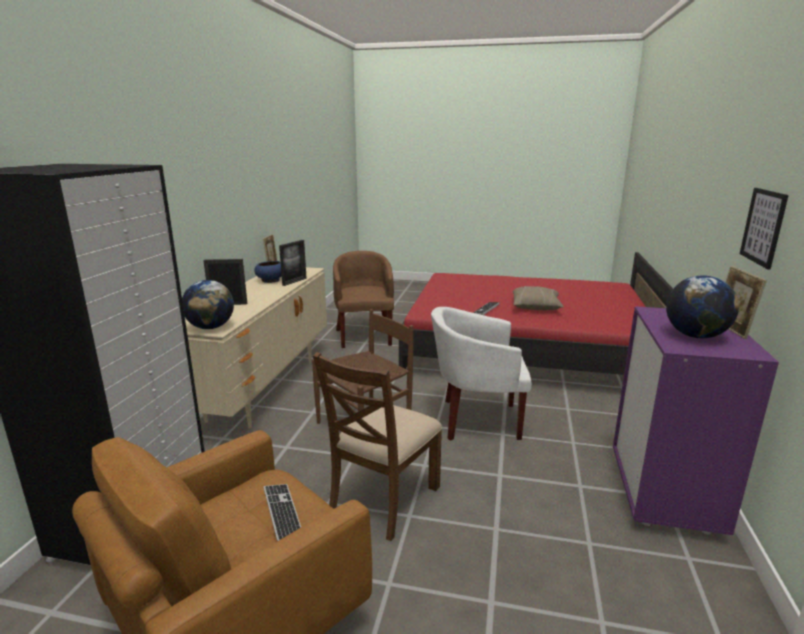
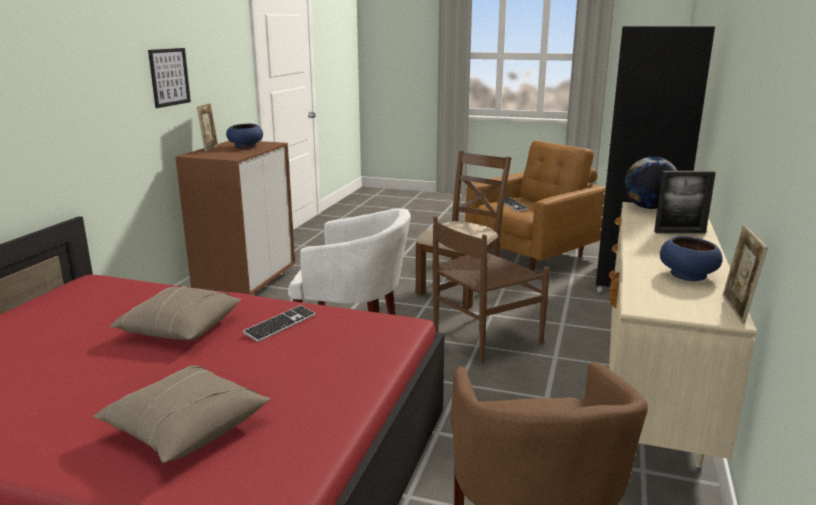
camera: 175 degrees left, 0 degrees up
picture frame [279,240,307,286] -> none
purple cabinet [613,306,779,535] -> brown cabinet [175,141,295,295]
globe [666,275,739,338] -> blue bowl [226,123,263,148]
none -> beige pillow [93,365,270,463]

